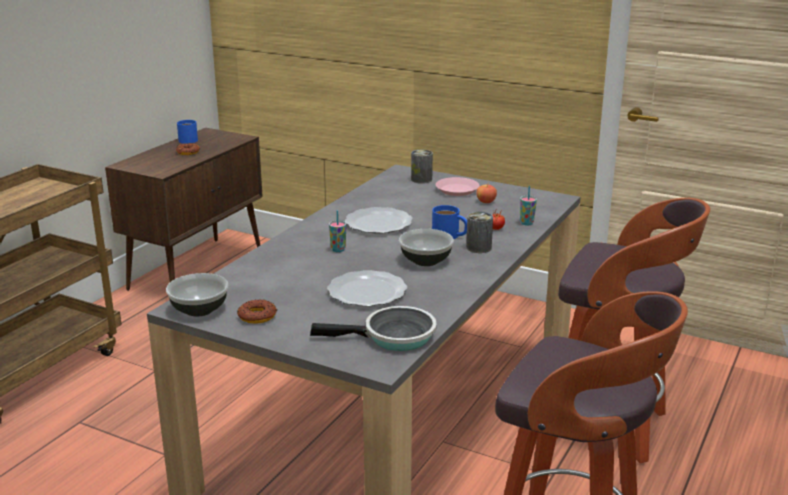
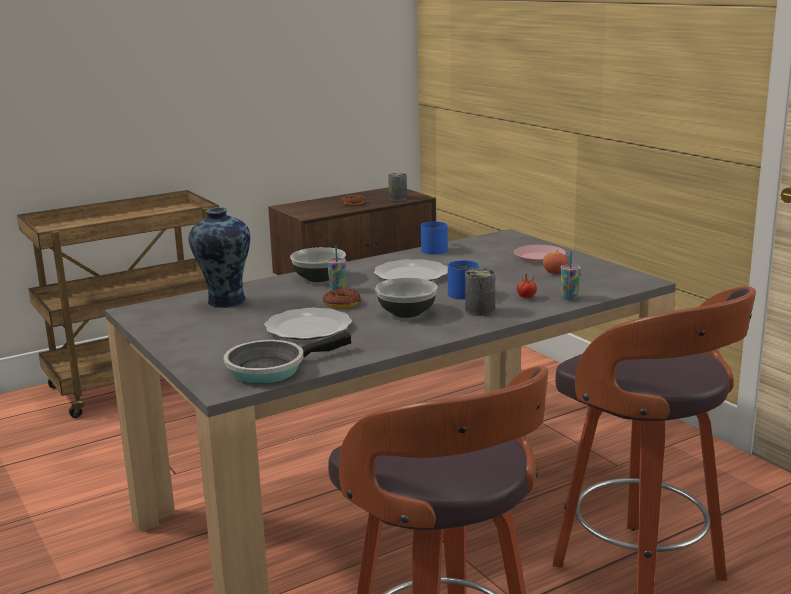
camera: 30 degrees right, 5 degrees down
bowl [166,273,228,317] -> bowl moved to [290,247,346,282]
blue mug [177,120,198,144] -> blue mug moved to [421,222,448,255]
donut [237,300,277,324] -> donut moved to [323,288,361,308]
frying pan [310,306,437,351] -> frying pan turned 120 degrees clockwise [224,331,351,384]
can [411,150,433,184] -> can moved to [388,173,407,201]
none -> vase [188,207,250,308]

